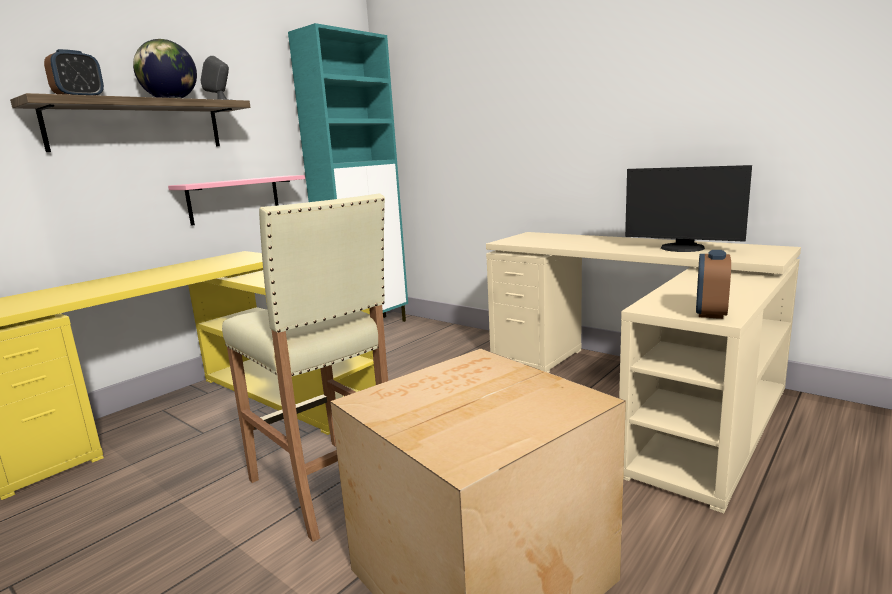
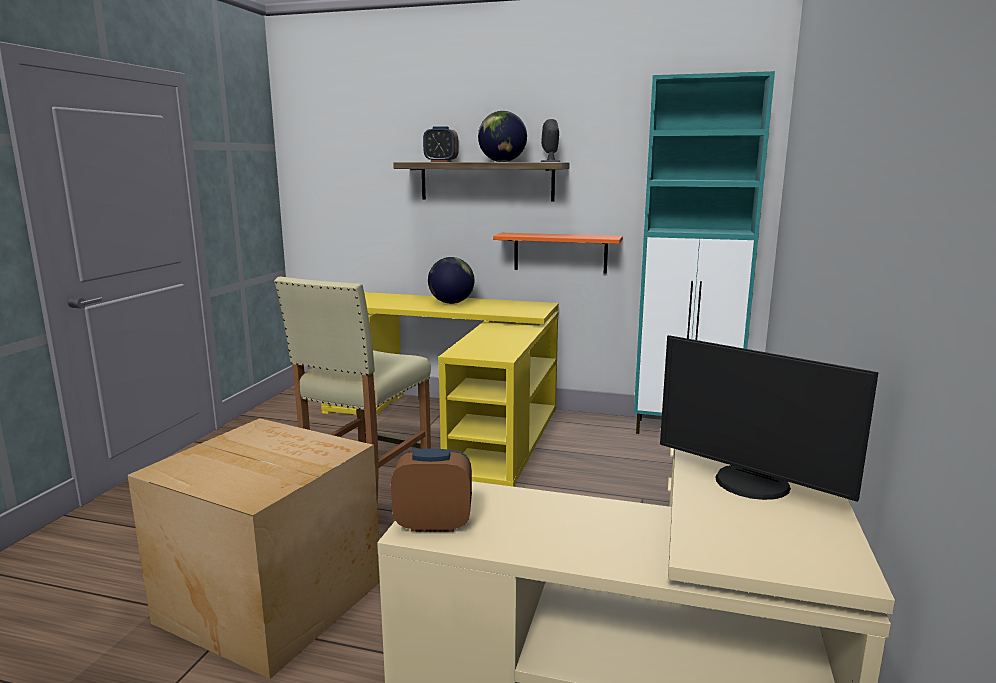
camera: 65 degrees right, 0 degrees up
pink shelf [168,175,305,226] -> orange shelf [493,233,623,274]
monitor [625,165,752,252] -> monitor turned 60 degrees counterclockwise [660,335,878,502]
none -> globe [428,257,474,304]

